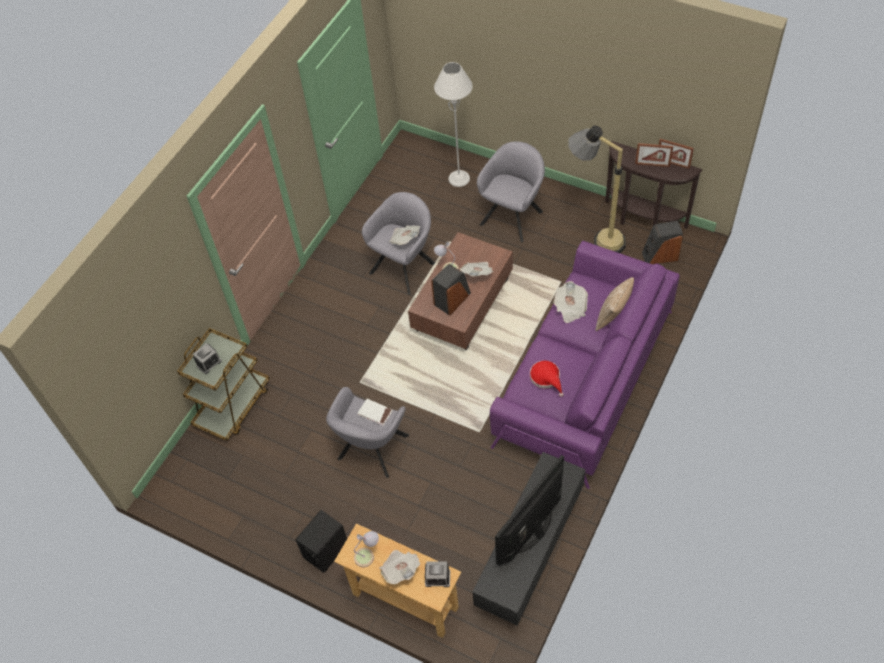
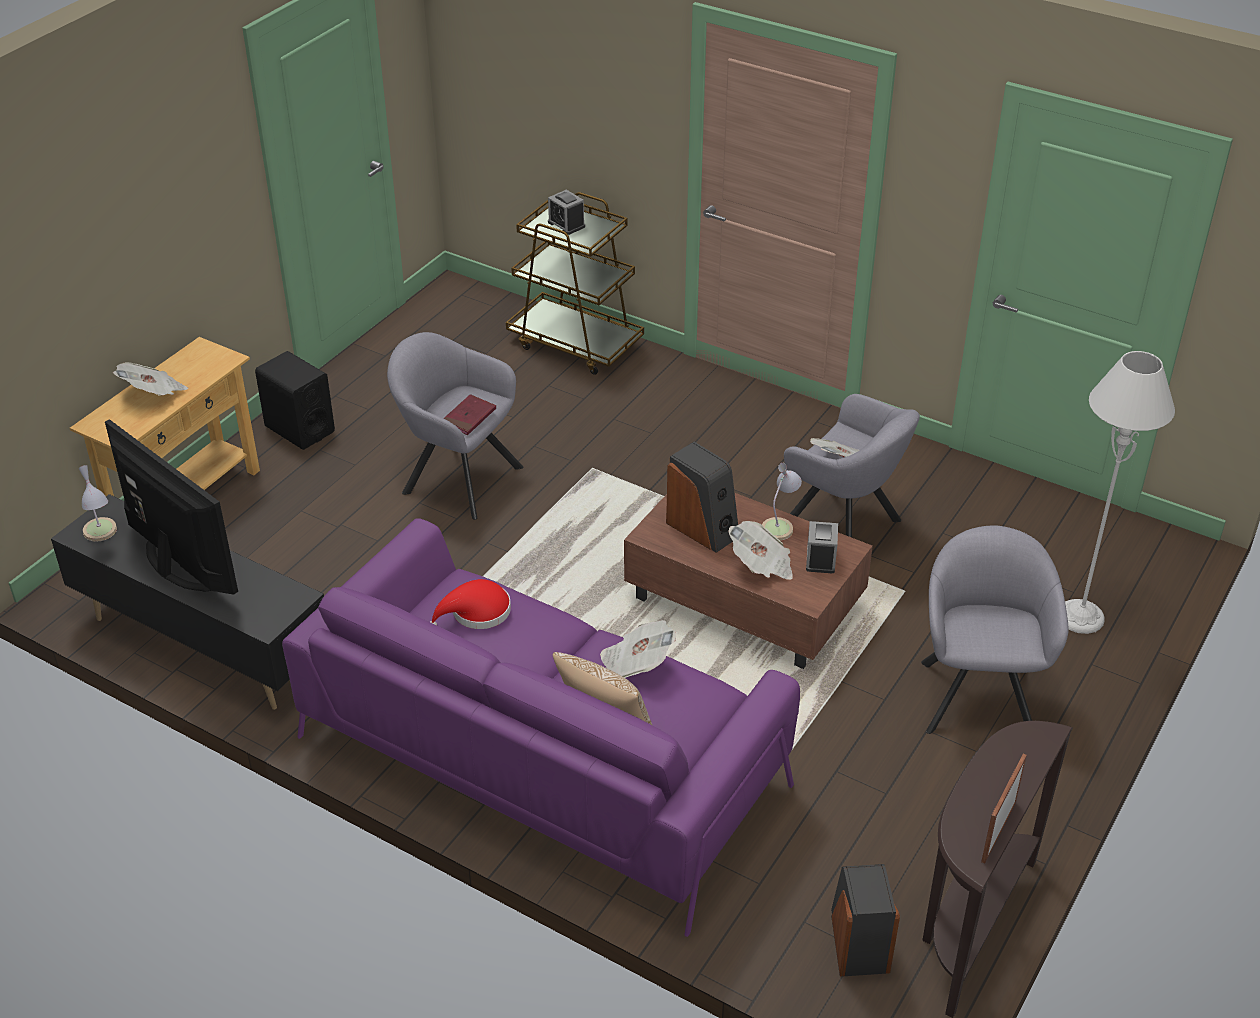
camera: 90 degrees right, 15 degrees down
table lamp [354,531,379,567] -> table lamp moved to [79,465,117,542]
white book [358,399,393,426] -> red book [444,394,496,435]
alarm clock [425,561,450,587] -> alarm clock moved to [806,521,838,573]
grey armchair [477,141,545,242] -> grey armchair turned 120 degrees counterclockwise [921,525,1069,734]
floor lamp [568,126,626,253] -> none
picture frame [635,143,673,167] -> none

